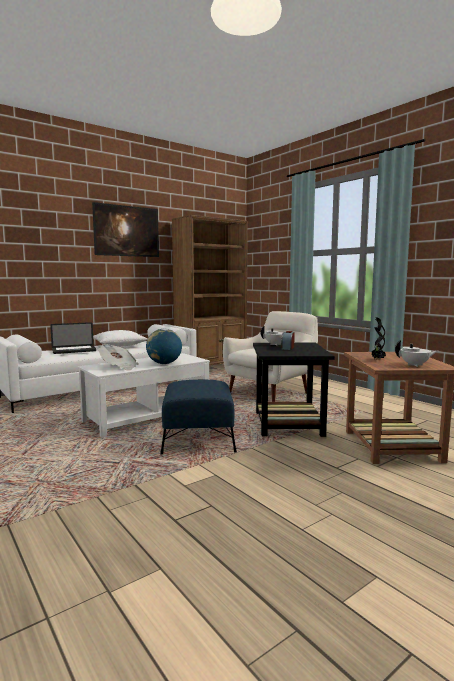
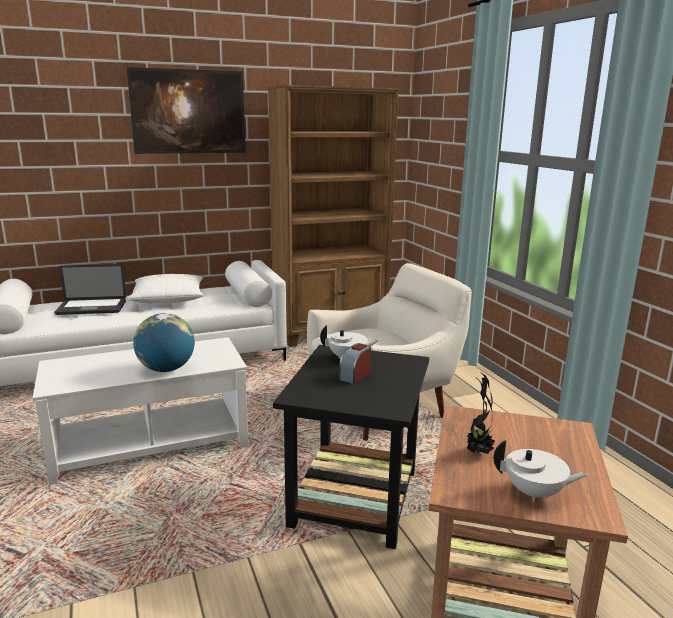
camera: 15 degrees right, 10 degrees up
newspaper [98,344,139,371] -> none
blue ottoman [160,380,237,455] -> none

